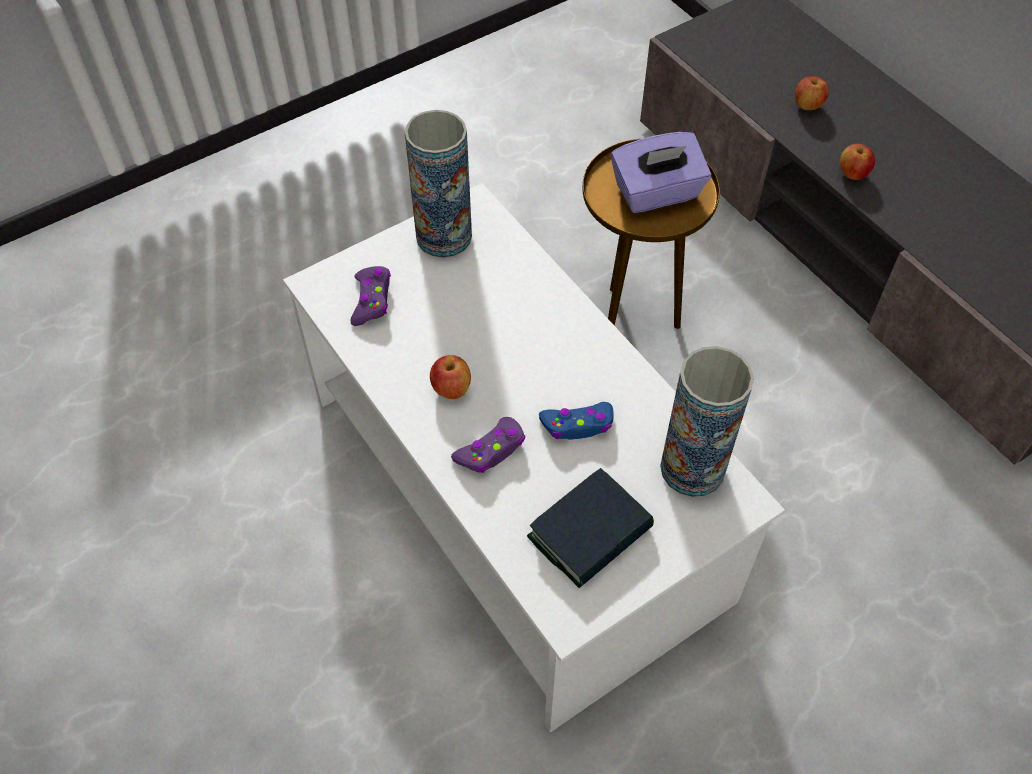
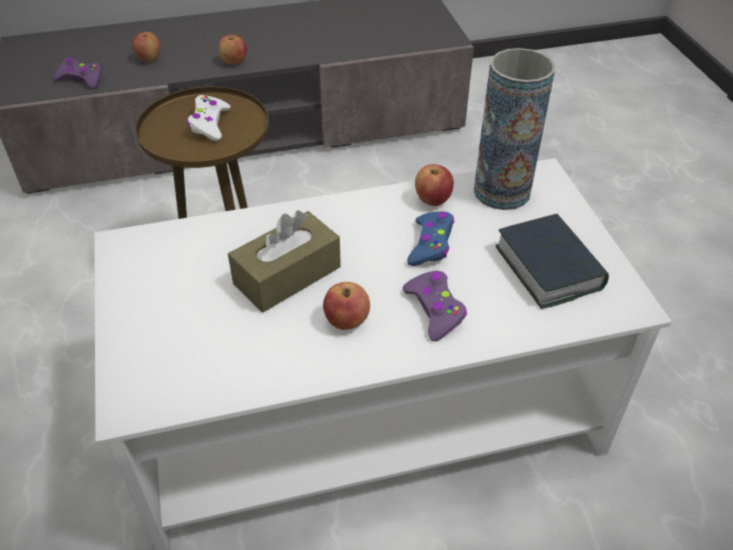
camera: 70 degrees left, 10 degrees down
purple game controller [350,266,391,326] -> purple game controller moved to [53,57,102,89]
vase [405,110,472,258] -> none
purple tissue box [611,132,711,213] -> white game controller [187,95,230,141]
none -> brown tissue box [228,210,341,312]
none -> apple [415,164,454,206]

